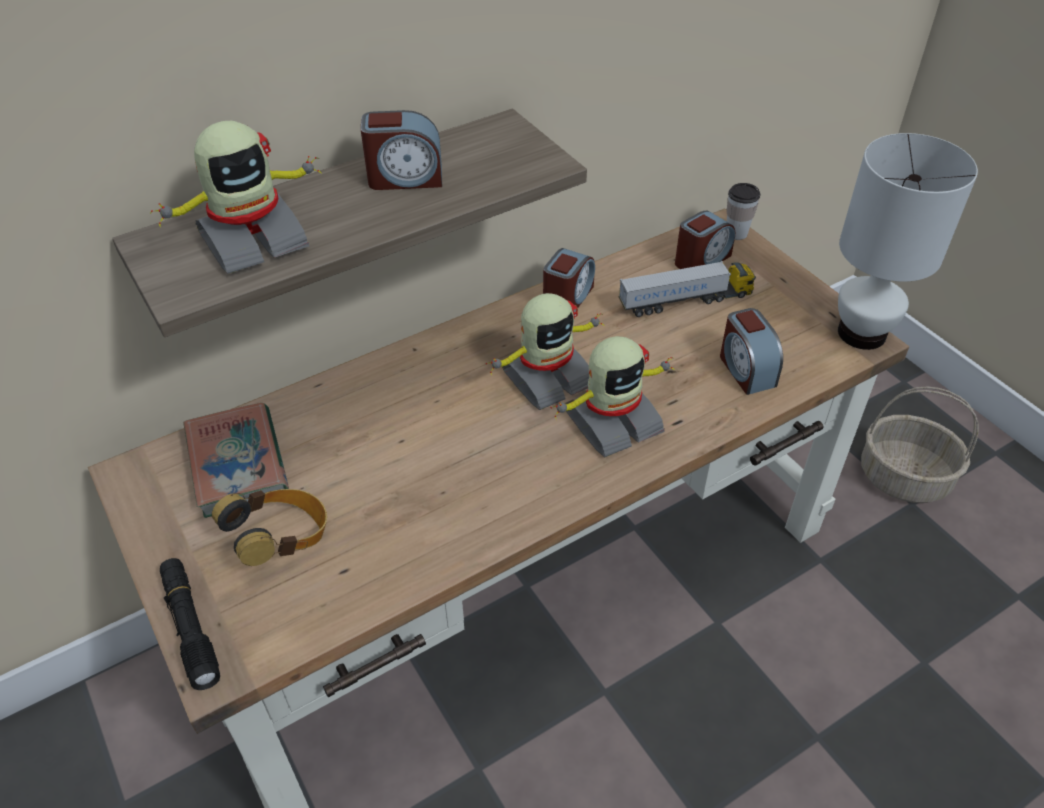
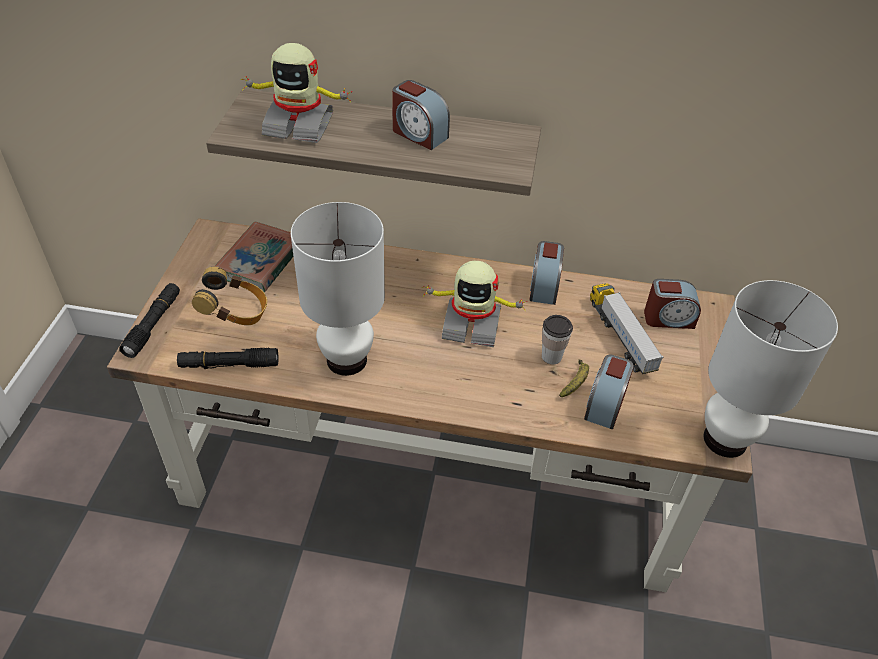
camera: 40 degrees right, 0 degrees up
alarm clock [543,248,595,307] -> alarm clock turned 120 degrees clockwise [530,241,564,305]
toy robot [550,336,675,457] -> none
toy truck [619,261,756,317] -> toy truck turned 135 degrees counterclockwise [590,283,663,374]
cup [727,183,761,240] -> cup moved to [542,315,573,364]
basket [861,386,979,503] -> none
none -> black flashlight [177,348,278,369]
none -> white table lamp [291,202,385,376]
none -> banana [559,360,589,397]

